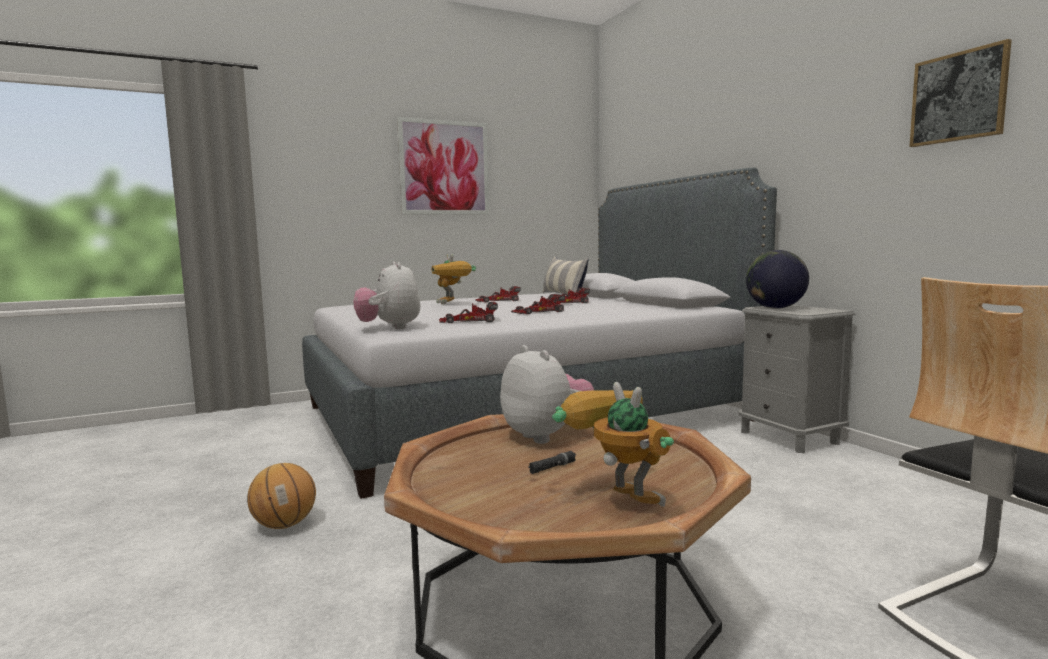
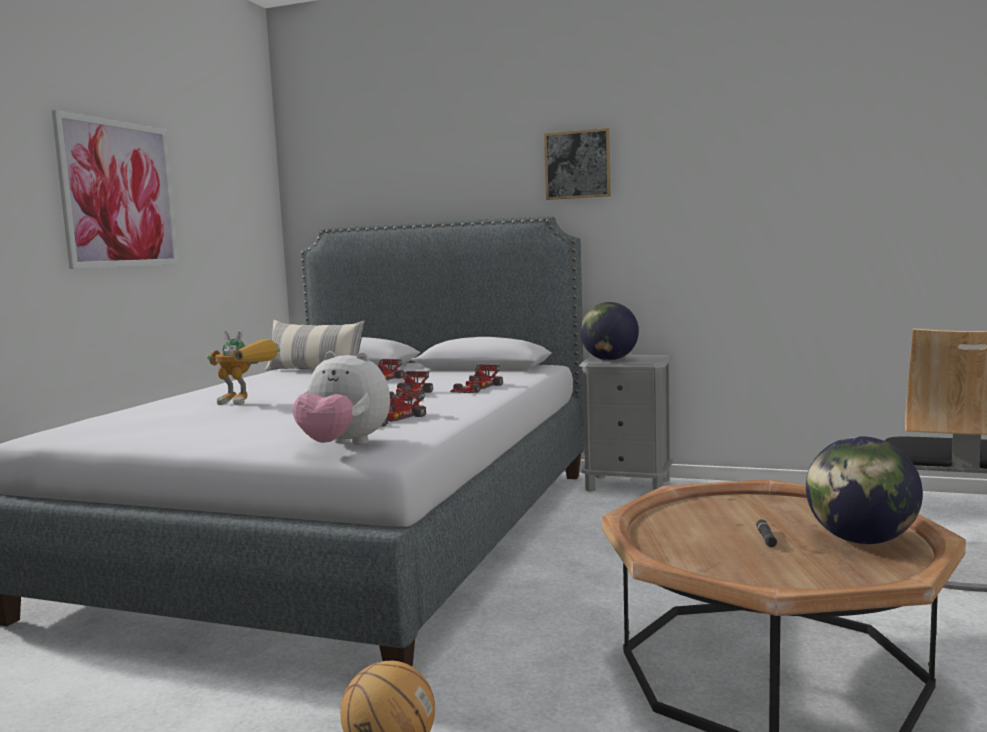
camera: 45 degrees left, 0 degrees up
toy car [475,286,521,302] -> toy car moved to [450,364,503,393]
plush toy [500,345,594,444] -> none
toy robot [552,382,674,507] -> globe [806,436,923,544]
picture [909,39,1012,147] -> picture moved to [544,128,611,200]

